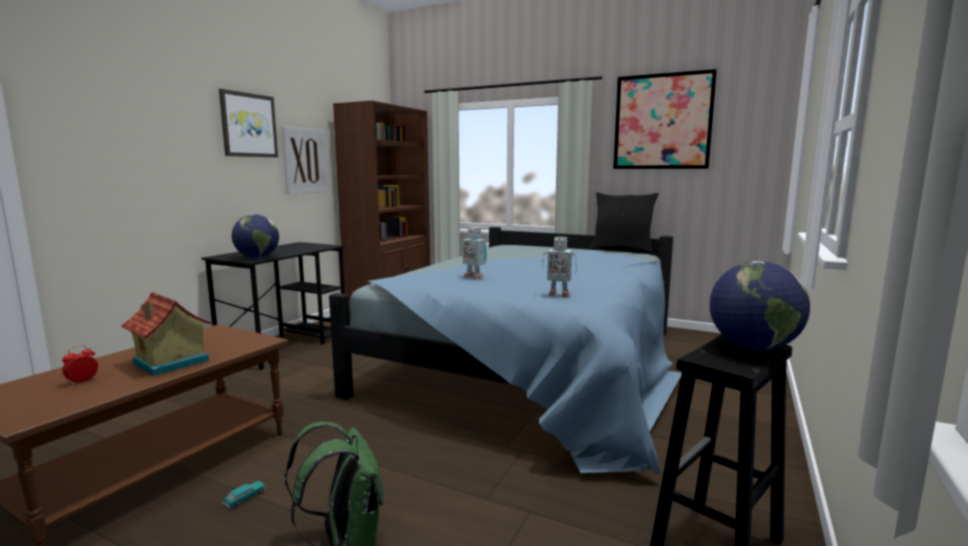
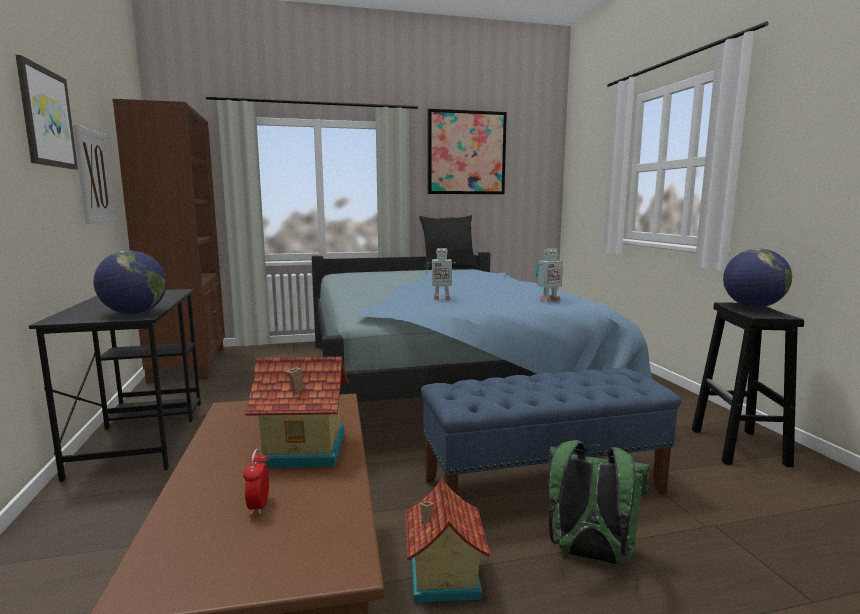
camera: 40 degrees left, 0 degrees up
toy car [222,480,266,509] -> toy house [405,479,490,603]
none -> blue bench [421,368,681,495]

